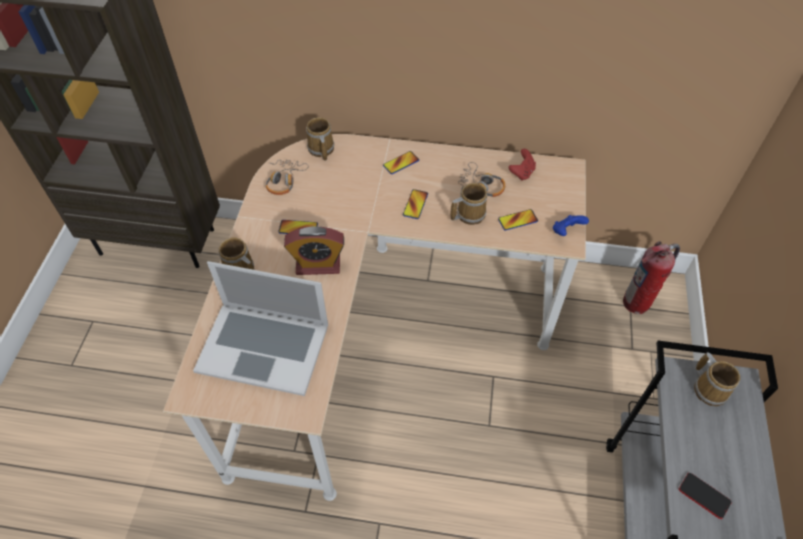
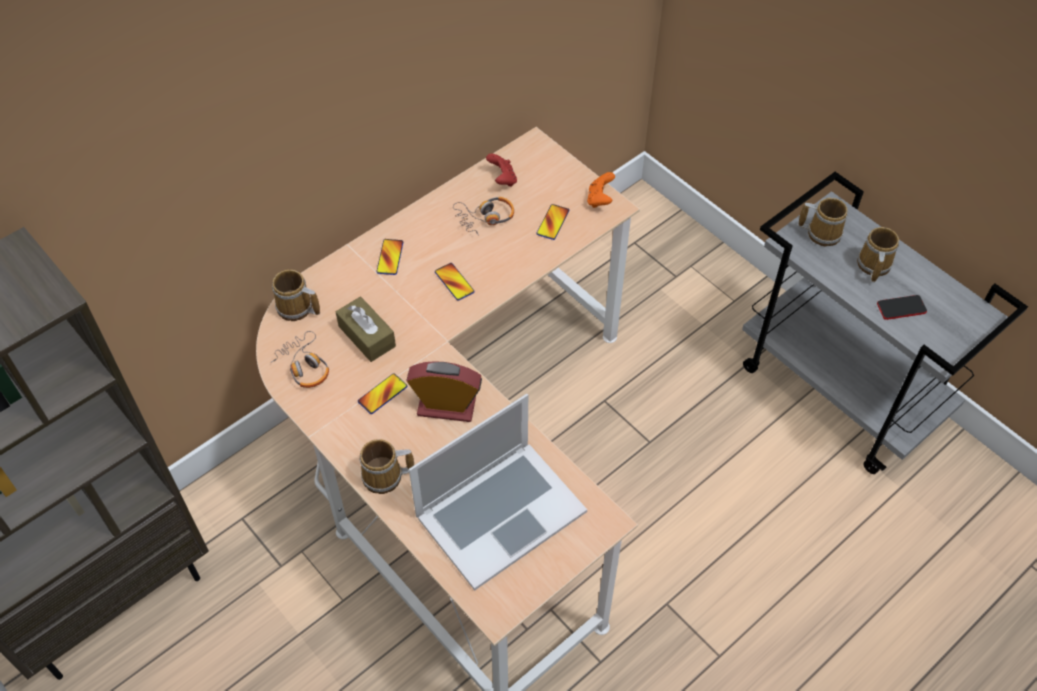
camera: 50 degrees left, 0 degrees up
alarm clock [284,226,344,275] -> alarm clock turned 120 degrees counterclockwise [406,361,482,422]
mug [450,183,487,225] -> mug moved to [857,227,899,282]
blue game controller [553,215,589,236] -> orange game controller [587,172,615,208]
fire extinguisher [623,241,680,314] -> none
none -> brown tissue box [336,297,396,362]

